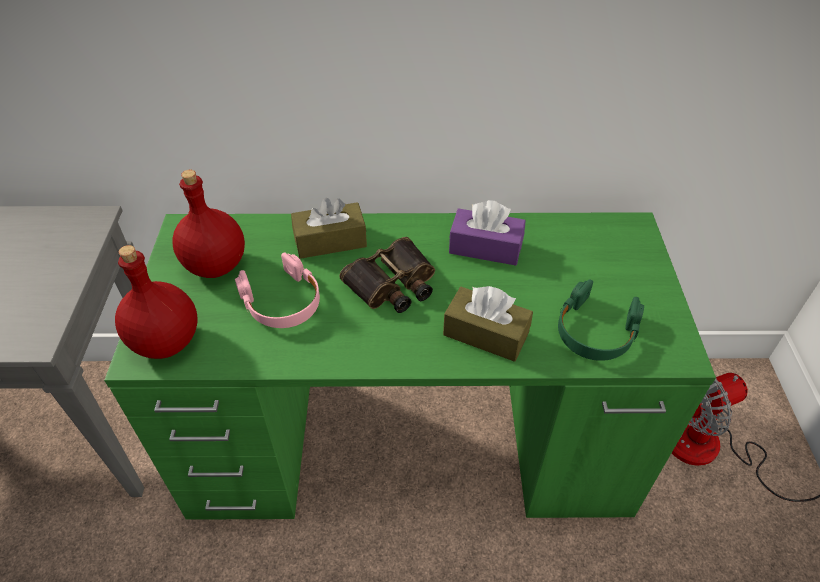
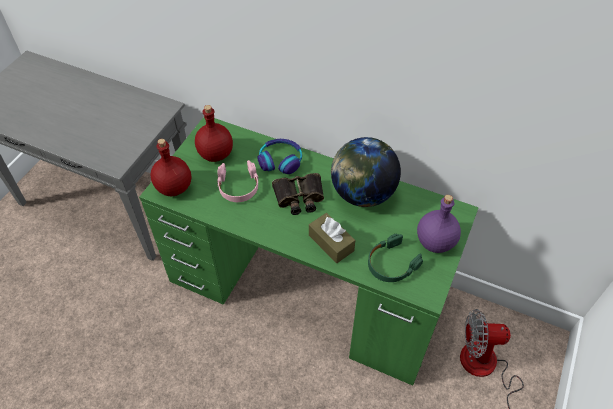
camera: 25 degrees right, 5 degrees up
brown tissue box [291,198,367,259] -> headphones [257,139,302,174]
purple tissue box [449,200,526,265] -> globe [331,137,401,207]
none -> purple bottle [417,195,461,253]

